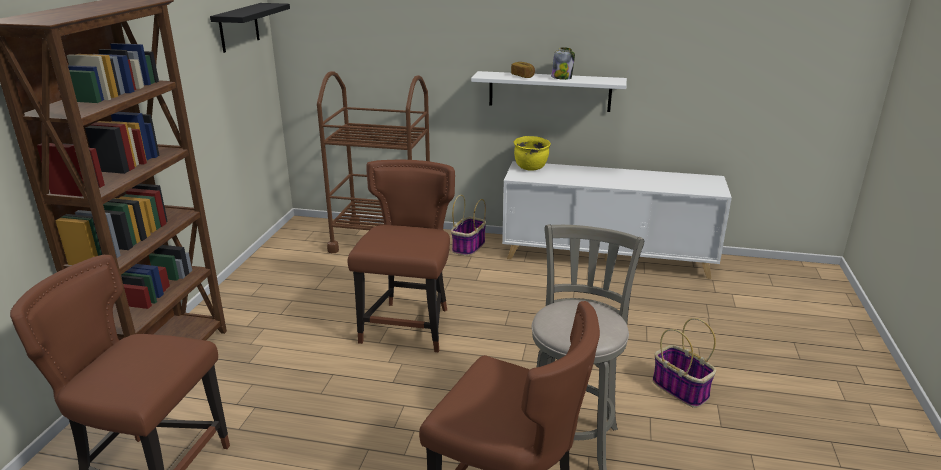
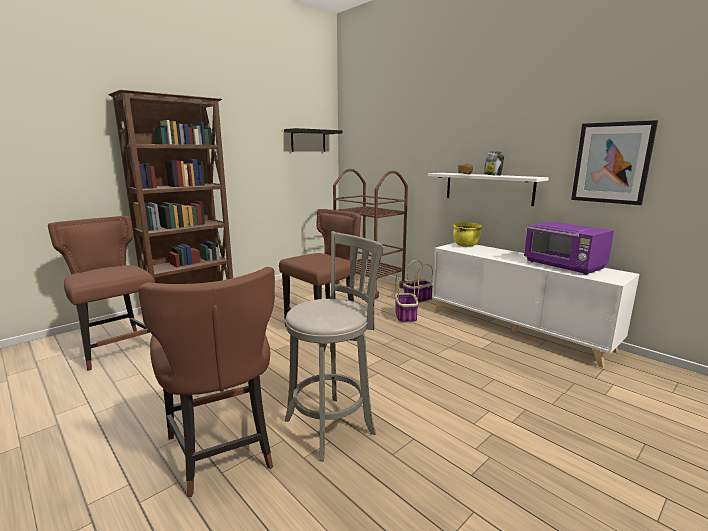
camera: 35 degrees right, 10 degrees down
basket [653,318,716,408] -> basket moved to [395,275,419,323]
none -> purple microwave [524,221,614,275]
none -> picture [571,120,658,205]

